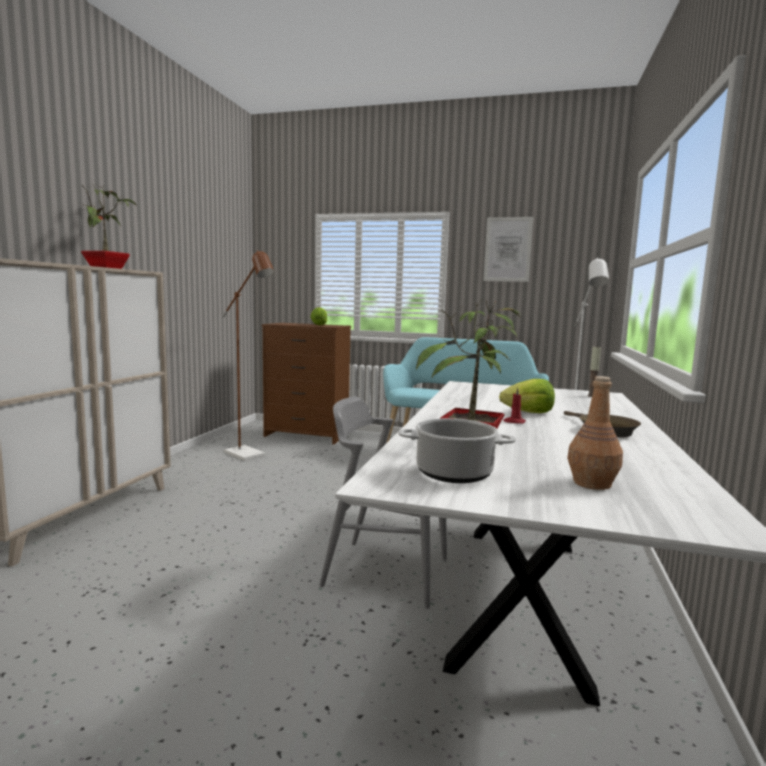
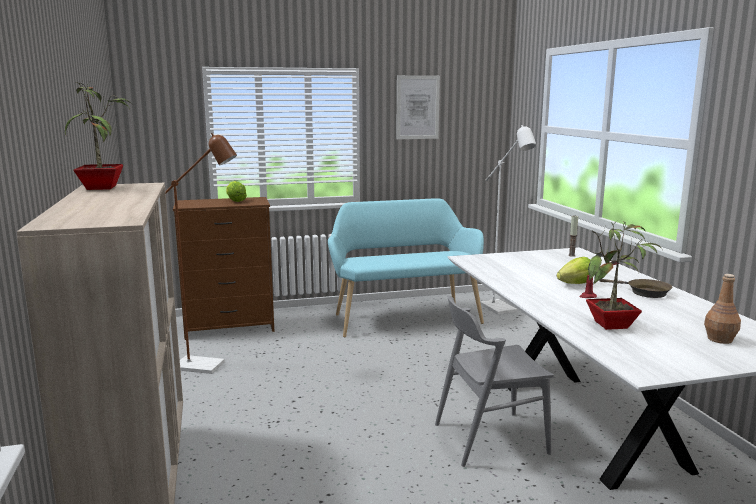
camera: 30 degrees left, 5 degrees up
cooking pot [398,418,516,483] -> none

